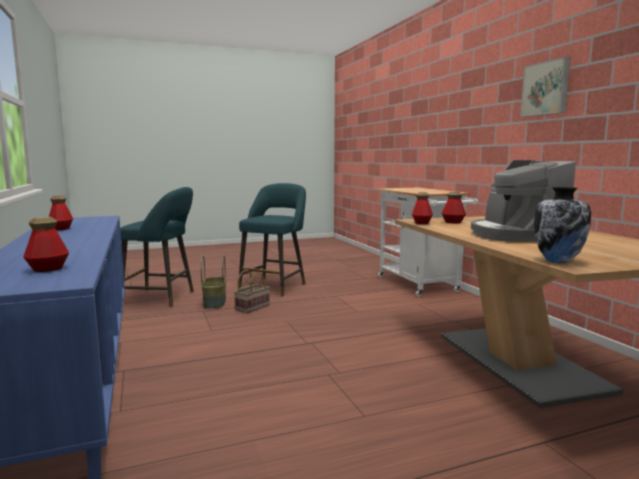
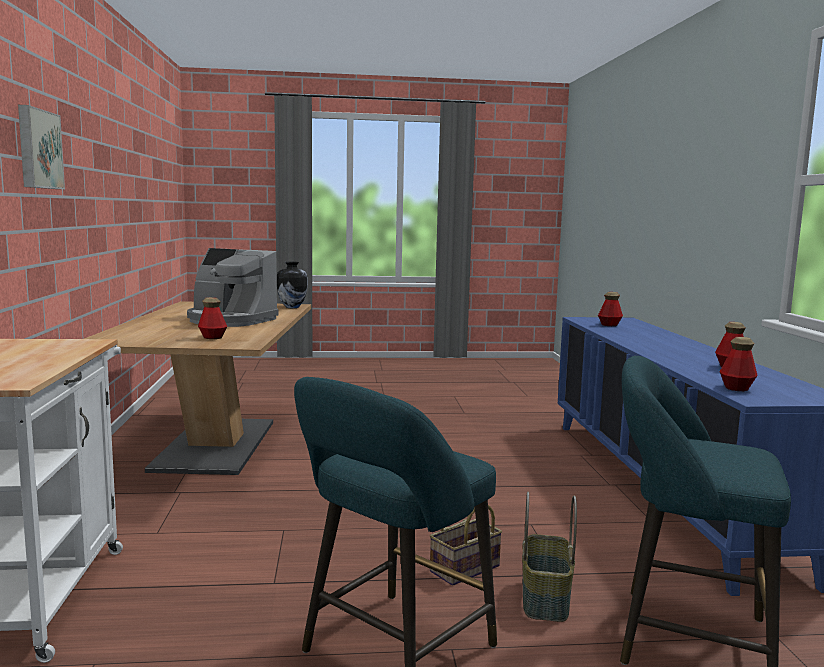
camera: 165 degrees left, 0 degrees up
bottle [412,192,433,224] -> bottle moved to [720,337,758,391]
coffee machine [471,160,576,242] -> coffee machine turned 105 degrees clockwise [187,248,279,327]

